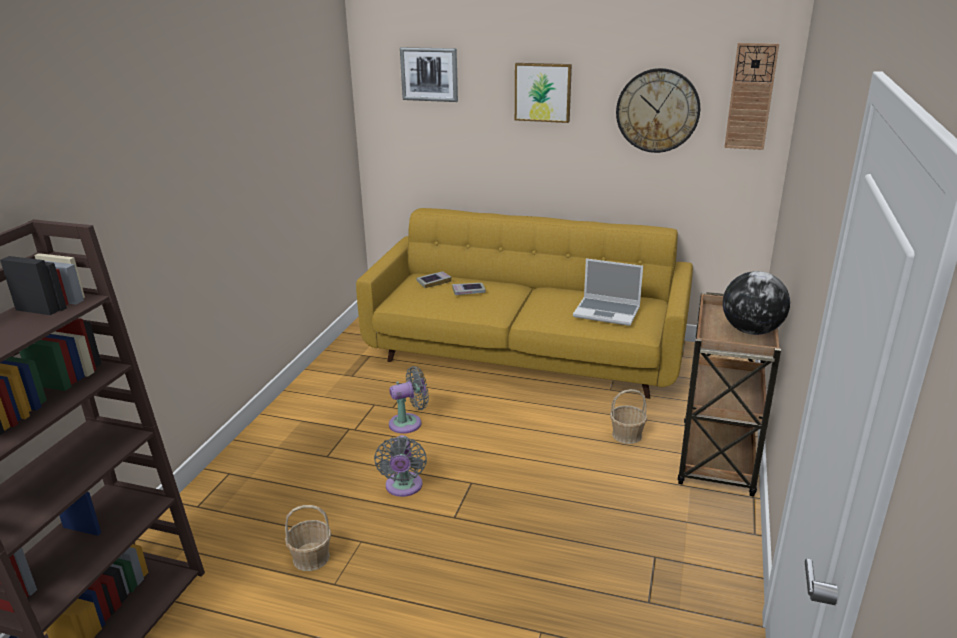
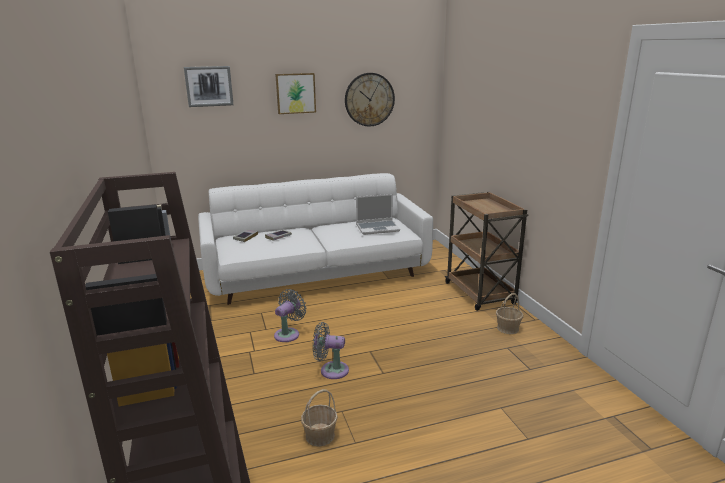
camera: 35 degrees left, 5 degrees down
yellow sofa [356,208,693,399] -> white sofa [198,173,433,305]
grey fan [374,435,427,497] -> grey fan turned 135 degrees clockwise [313,322,349,379]
basket [610,389,647,444] -> basket moved to [496,293,523,334]
globe [723,271,790,335] -> none
wall clock [724,43,779,150] -> none

